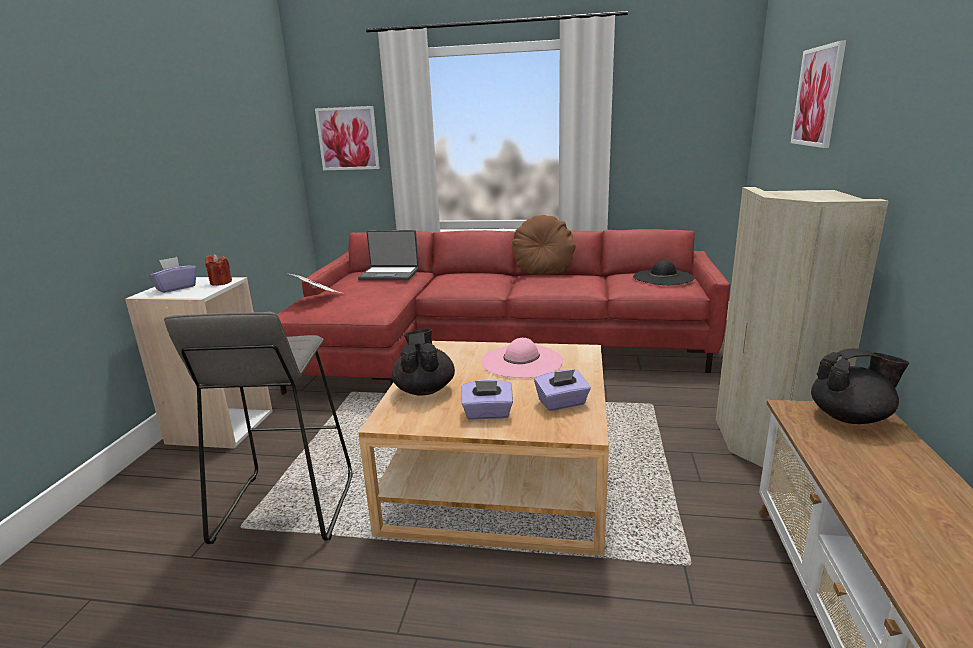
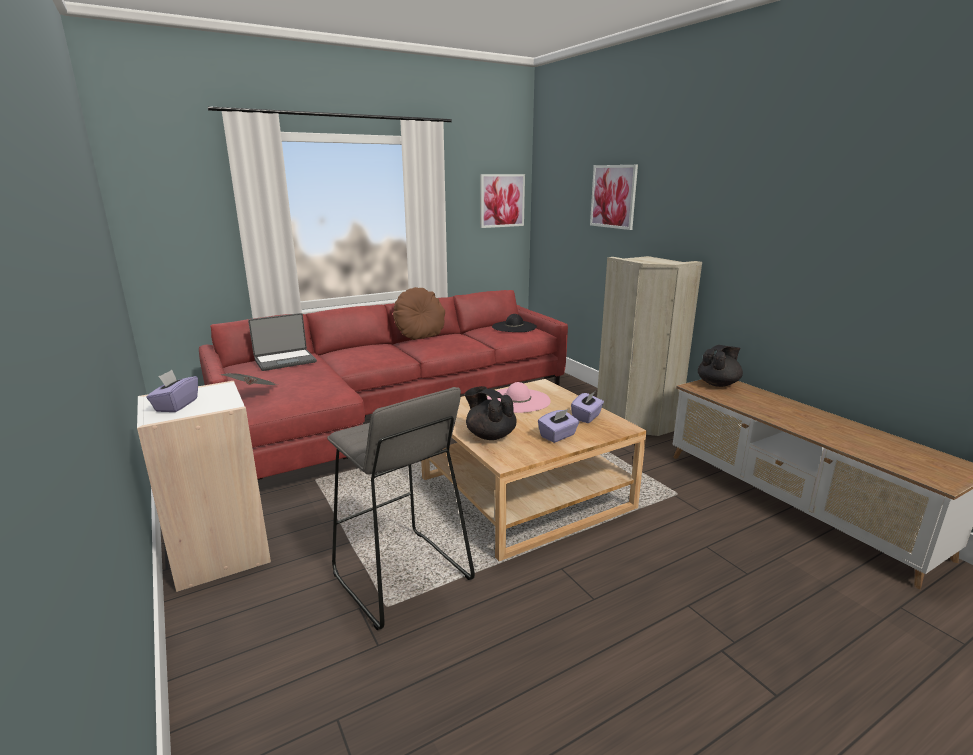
camera: 40 degrees left, 0 degrees up
red candle [205,254,232,286] -> none
picture [315,106,380,170] -> picture moved to [480,174,525,228]

